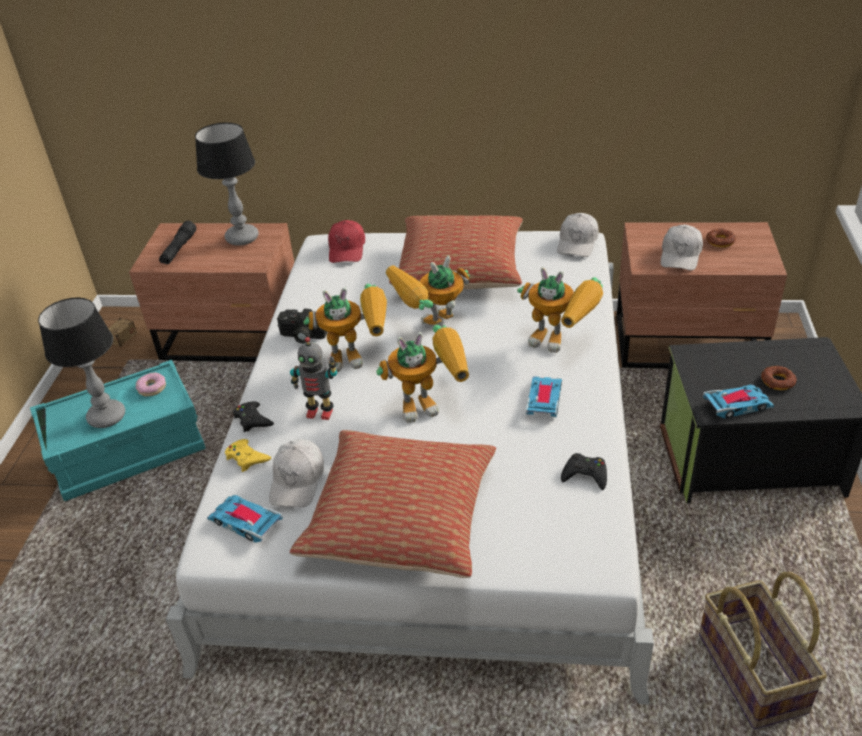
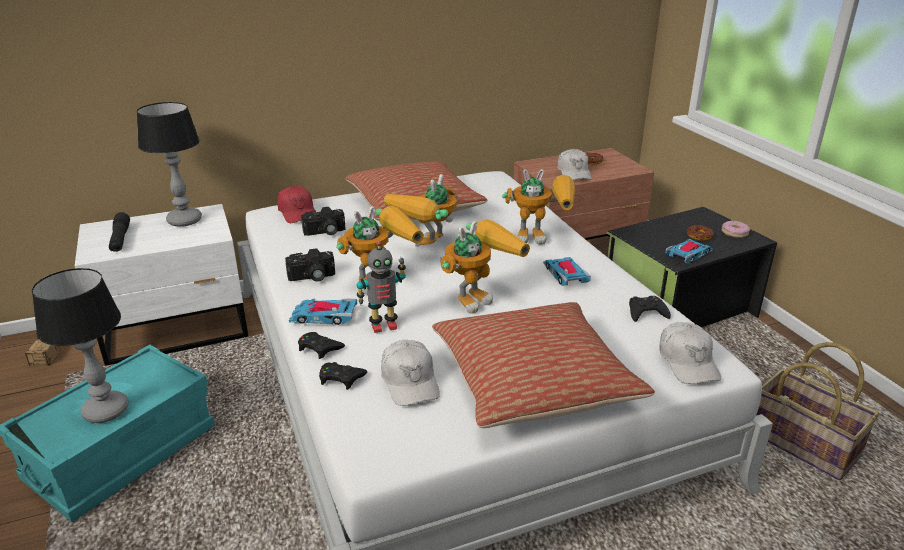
camera: 30 degrees left, 10 degrees down
brown nightstand [129,223,294,362] -> white nightstand [75,204,249,366]
donut [136,372,166,396] -> donut moved to [722,221,750,238]
toy car [207,495,283,543] -> toy car moved to [289,298,357,325]
yellow game controller [225,439,271,472] -> black game controller [319,362,367,390]
white cap [557,213,599,257] -> white cap moved to [659,322,721,384]
none -> camera [301,207,346,236]

